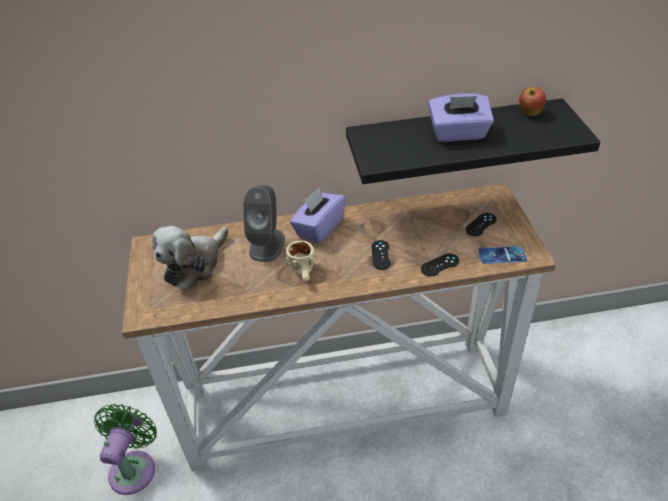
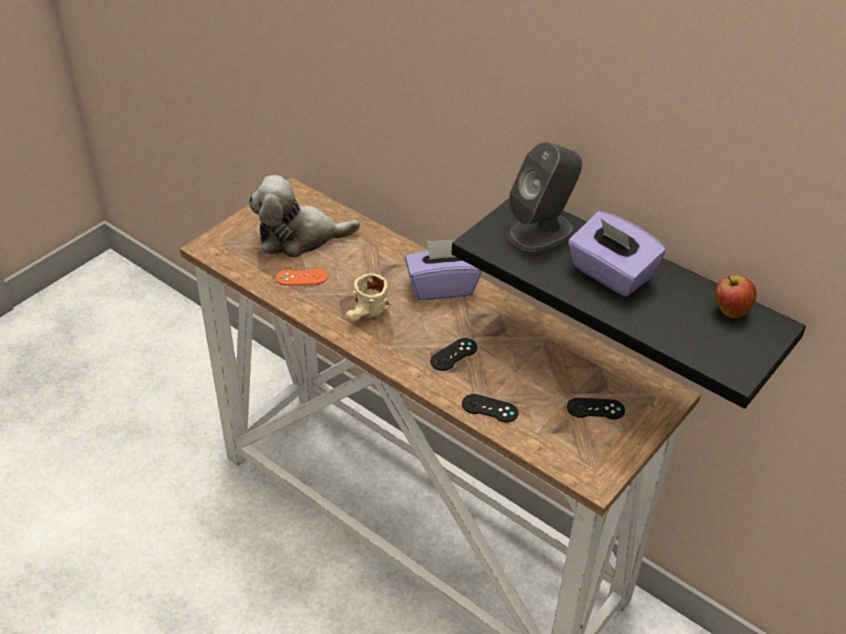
camera: 45 degrees right, 0 degrees up
green fan [94,404,157,495] -> none
grey speaker [243,185,284,262] -> grey speaker moved to [508,142,582,252]
phone [478,246,527,264] -> none
none -> orange game controller [276,269,328,285]

